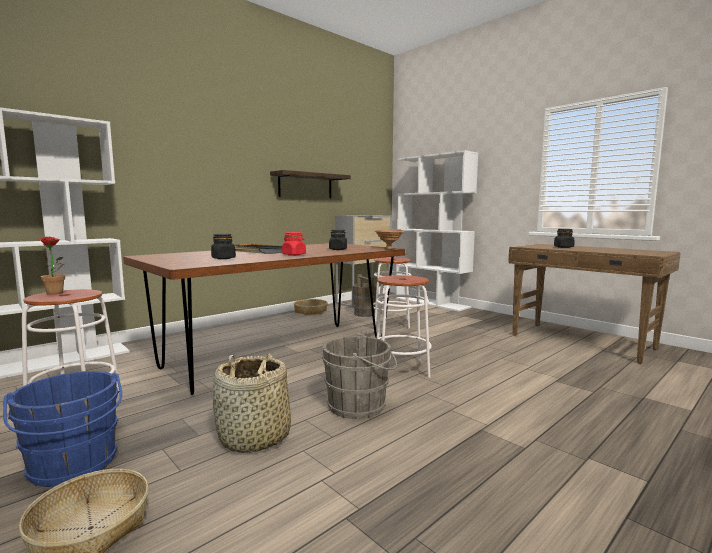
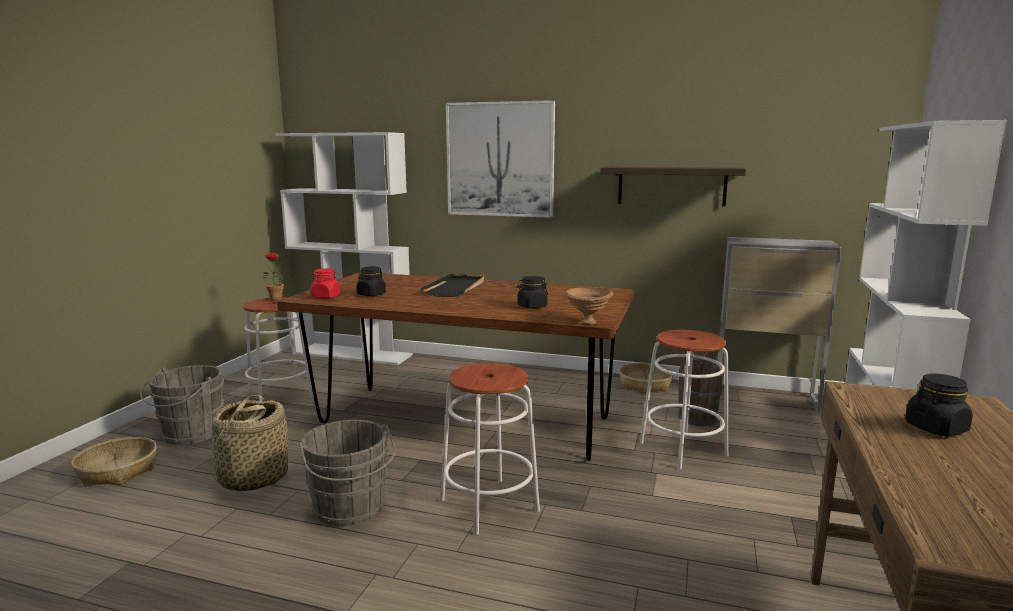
camera: 60 degrees right, 5 degrees up
blue bucket [3,371,122,487] -> grey bucket [140,365,224,445]
red jar [282,232,306,256] -> red jar moved to [311,268,340,299]
none -> picture [446,100,555,218]

